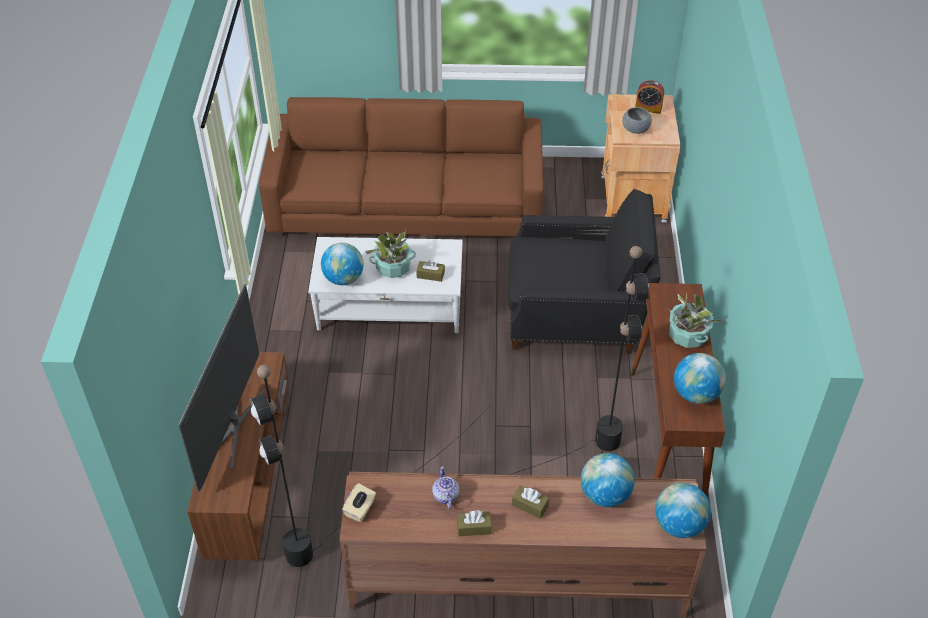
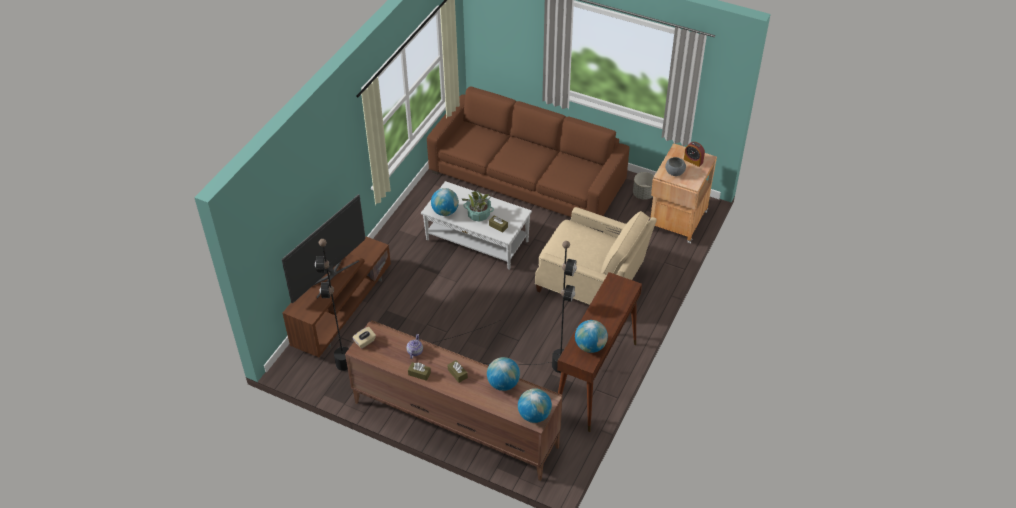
camera: 25 degrees right, 0 degrees up
black armchair [508,189,661,354] -> beige armchair [535,207,657,305]
potted plant [669,294,725,348] -> none
none -> grey planter [633,172,654,200]

